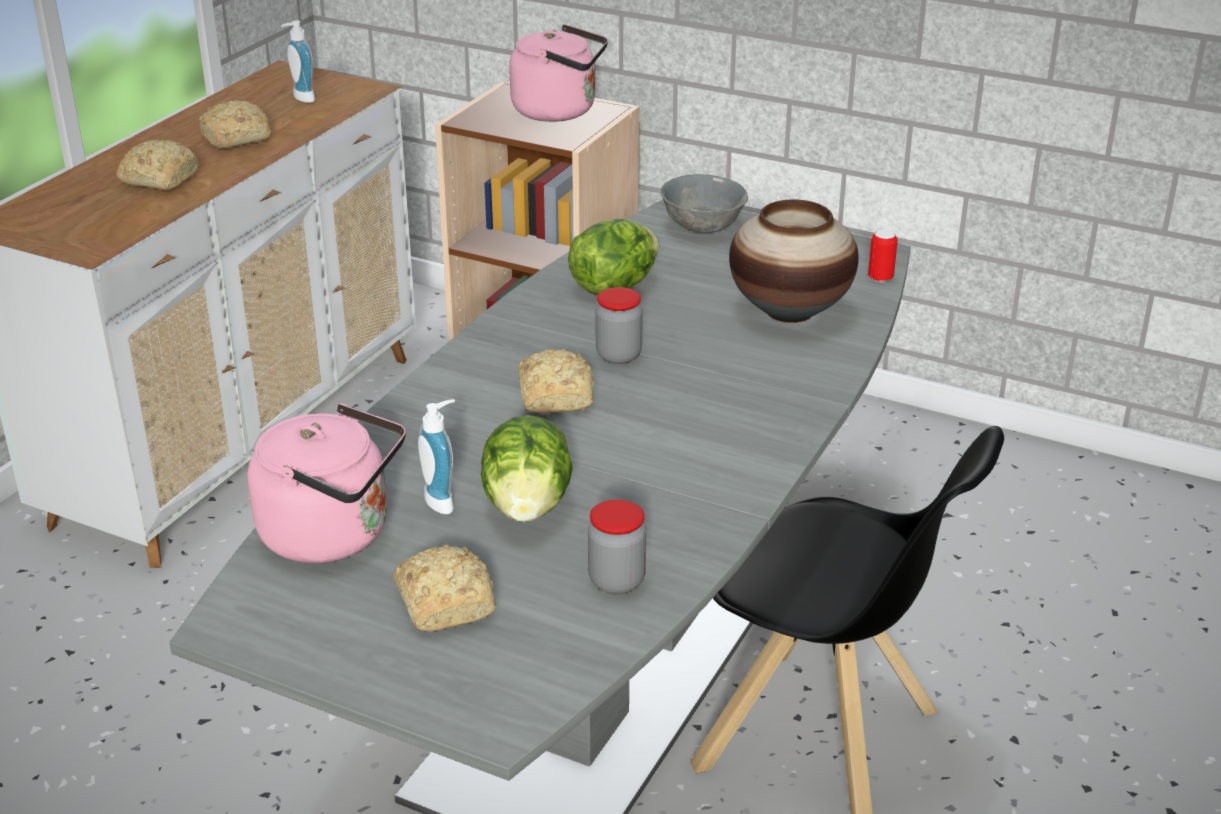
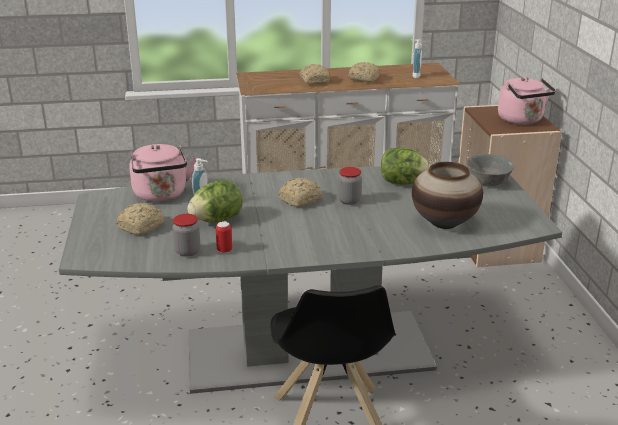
camera: 55 degrees right, 5 degrees down
can [868,230,898,282] -> can moved to [216,221,232,253]

